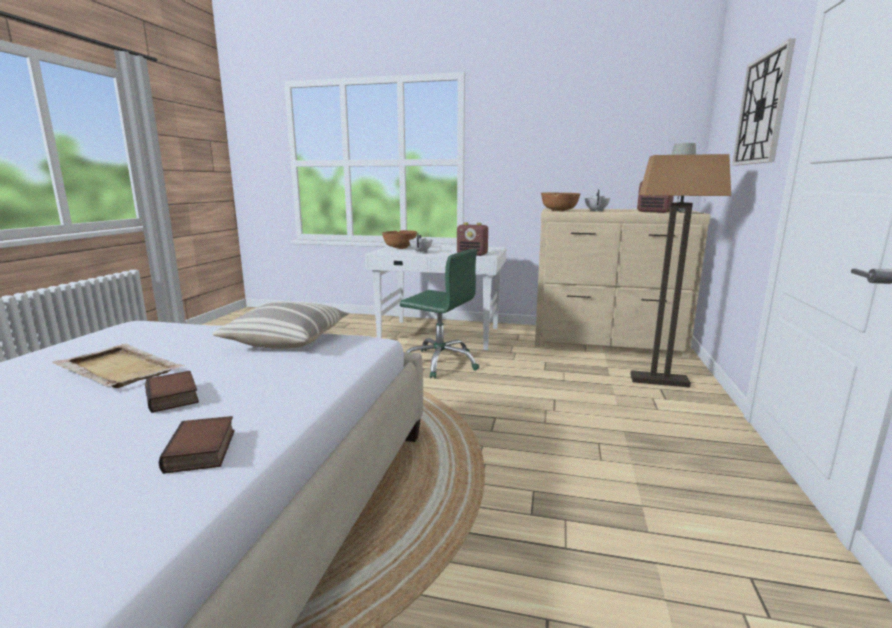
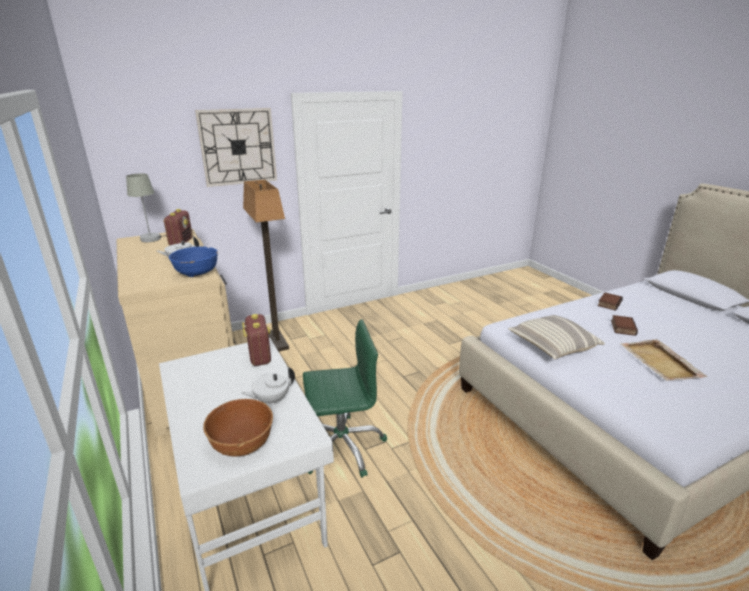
camera: 130 degrees left, 10 degrees up
green office chair [400,249,479,378] -> green office chair turned 90 degrees clockwise [303,319,387,478]
brown bowl [541,193,581,212] -> blue bowl [169,247,218,277]

